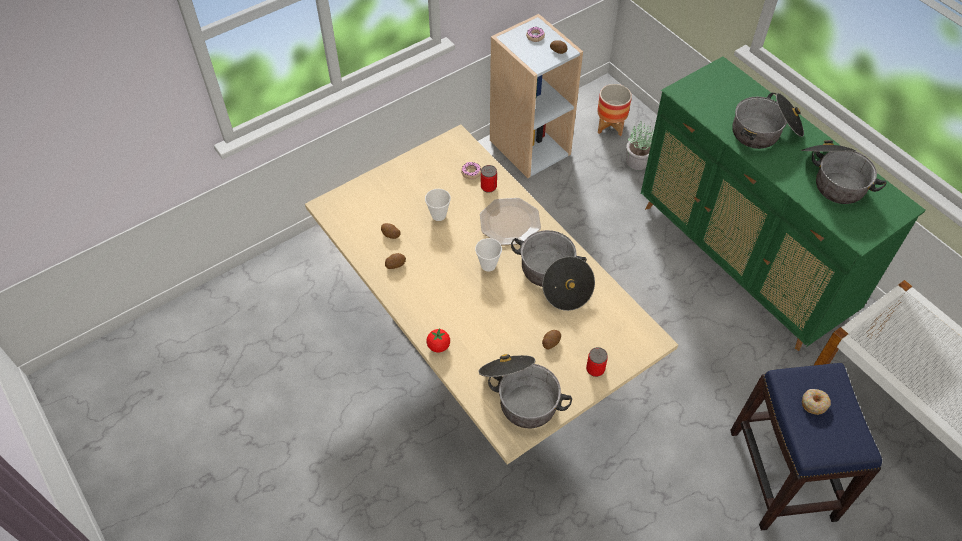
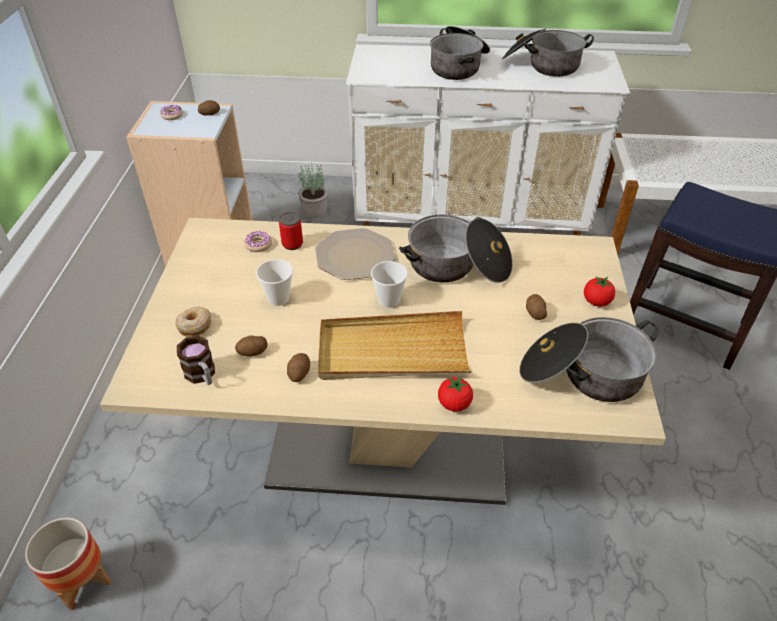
camera: 50 degrees left, 10 degrees down
can [586,347,608,377] -> tomato [584,277,615,307]
planter [597,84,632,136] -> planter moved to [25,517,112,610]
green cabinet [641,56,925,351] -> white cabinet [346,44,630,236]
donut [802,389,831,415] -> donut moved to [175,307,211,337]
none -> mug [177,336,215,385]
none -> beige tray [318,311,472,380]

